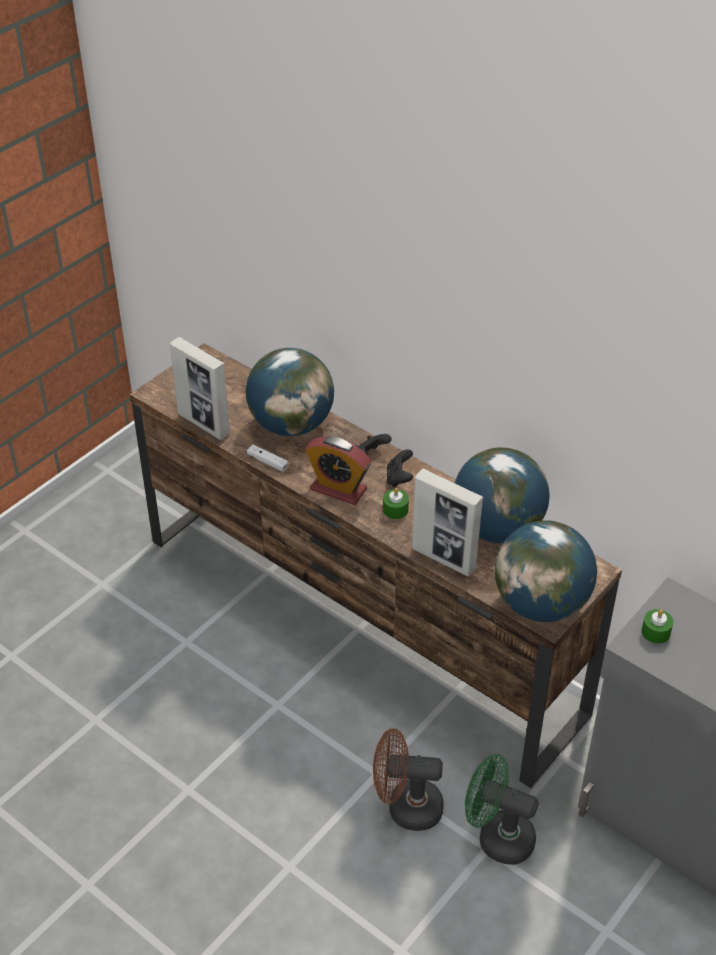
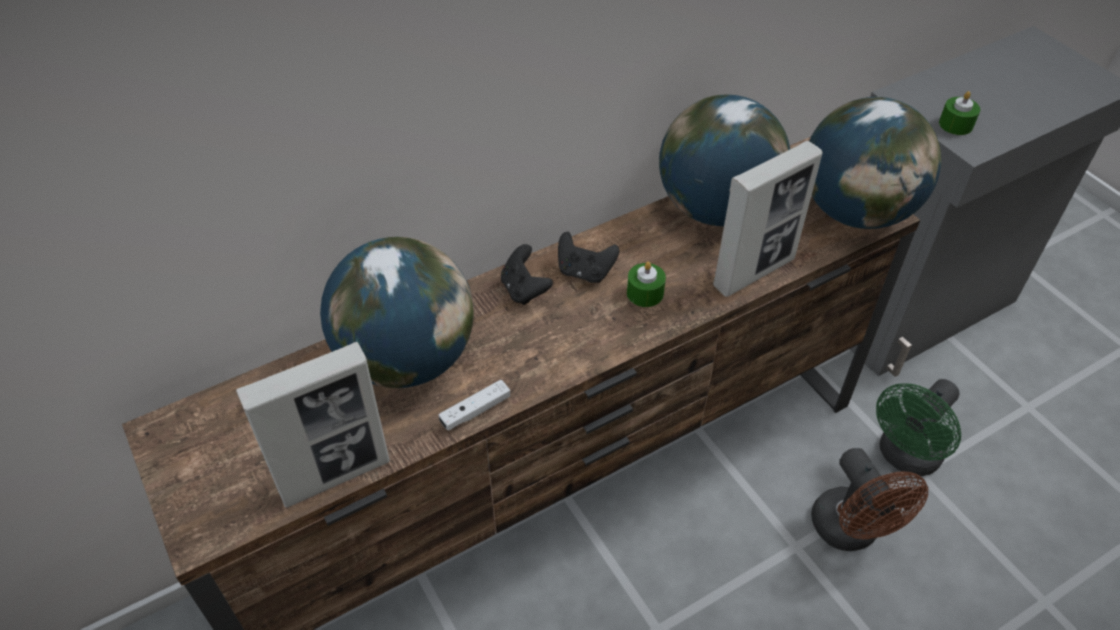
camera: 70 degrees left, 5 degrees up
alarm clock [305,436,371,505] -> none
brown fan [373,728,444,831] -> brown fan turned 45 degrees counterclockwise [811,448,928,551]

